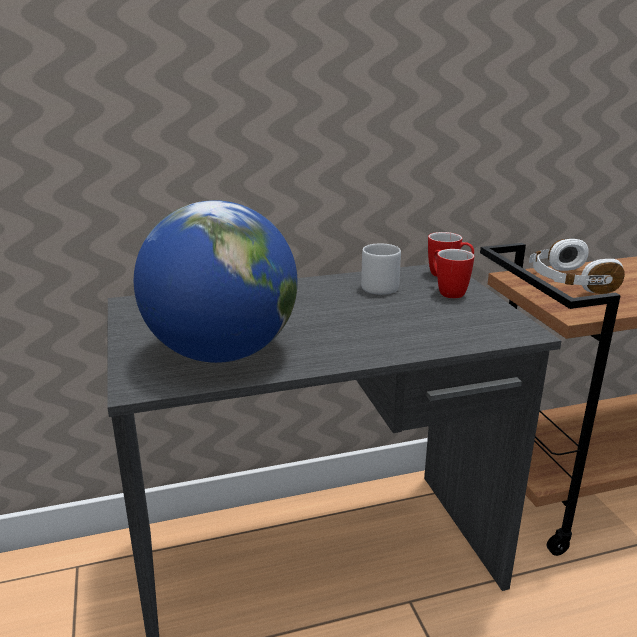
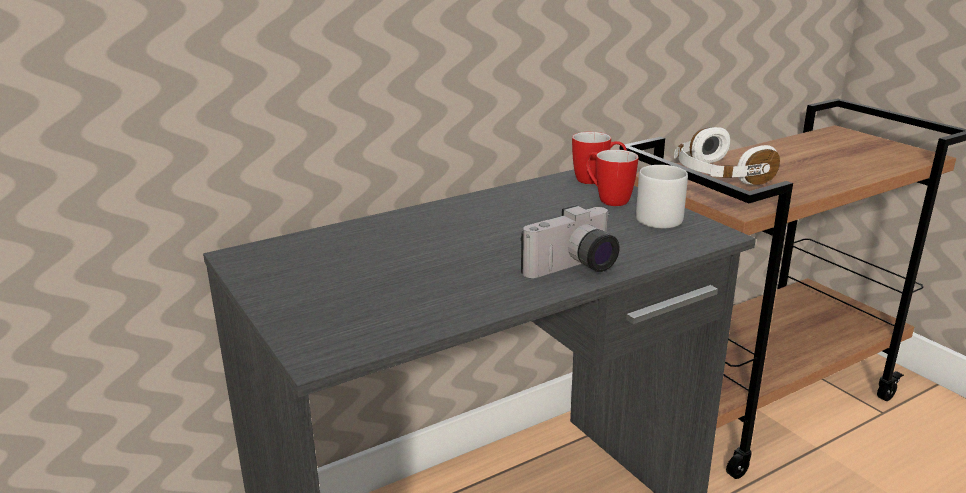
camera: 15 degrees left, 0 degrees up
globe [134,200,298,363] -> none
grey mug [361,243,401,295] -> grey mug moved to [636,165,688,228]
none -> camera [521,205,620,278]

